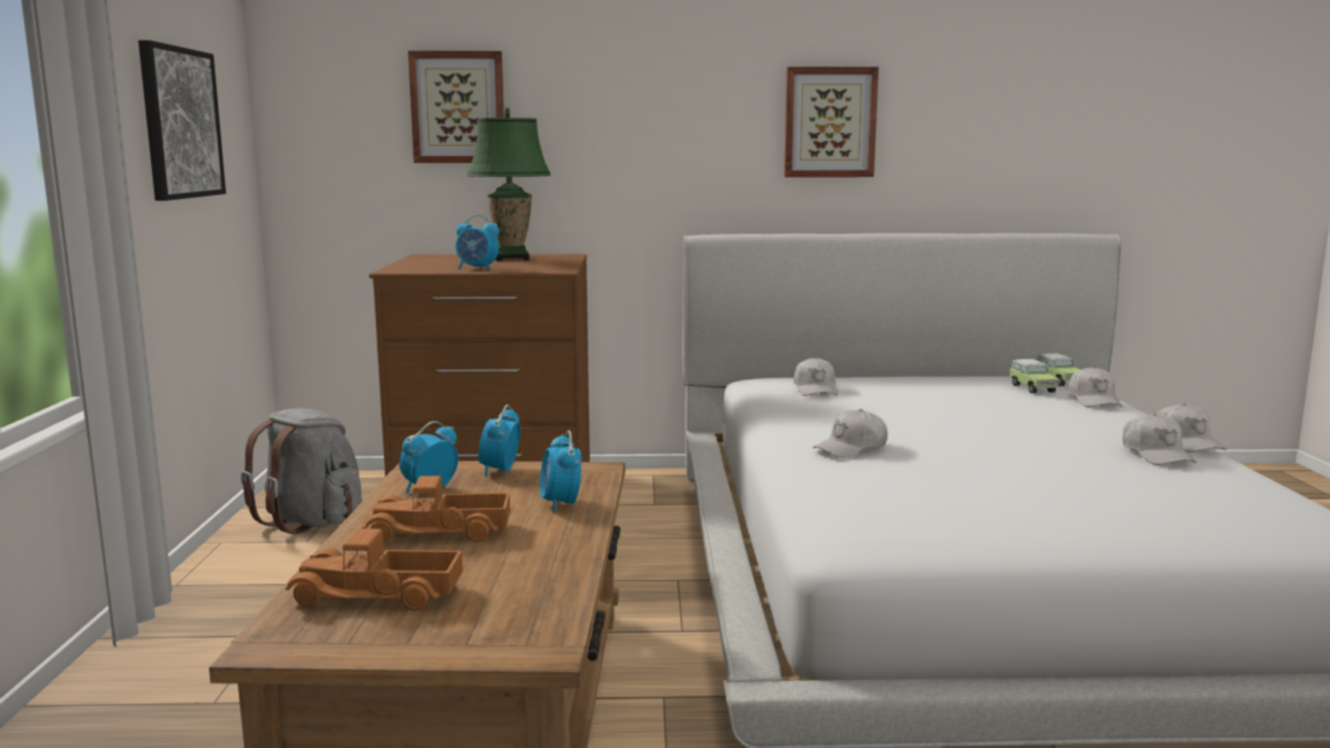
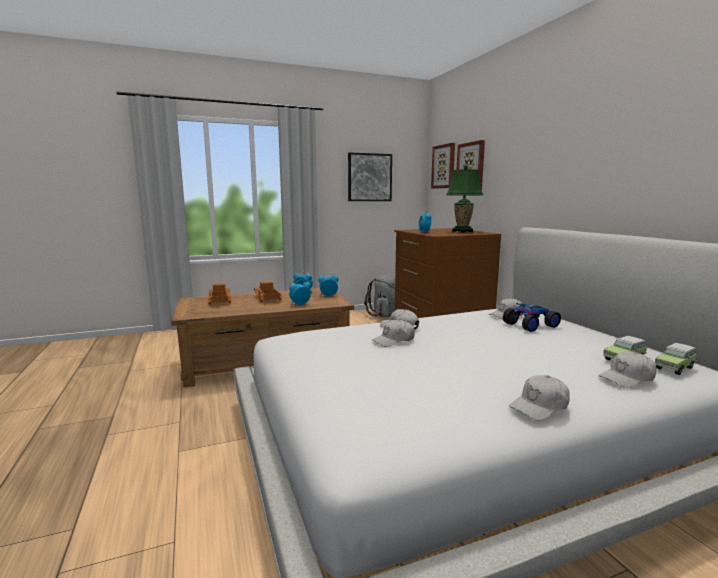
camera: 70 degrees right, 0 degrees up
picture [784,67,879,177] -> picture moved to [431,143,455,189]
white cap [1122,413,1197,465] -> white cap moved to [372,319,415,347]
none -> toy car [503,303,561,332]

